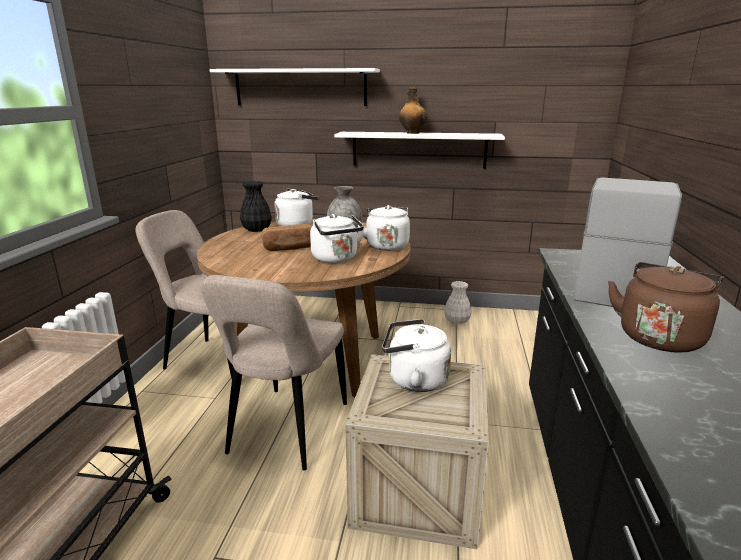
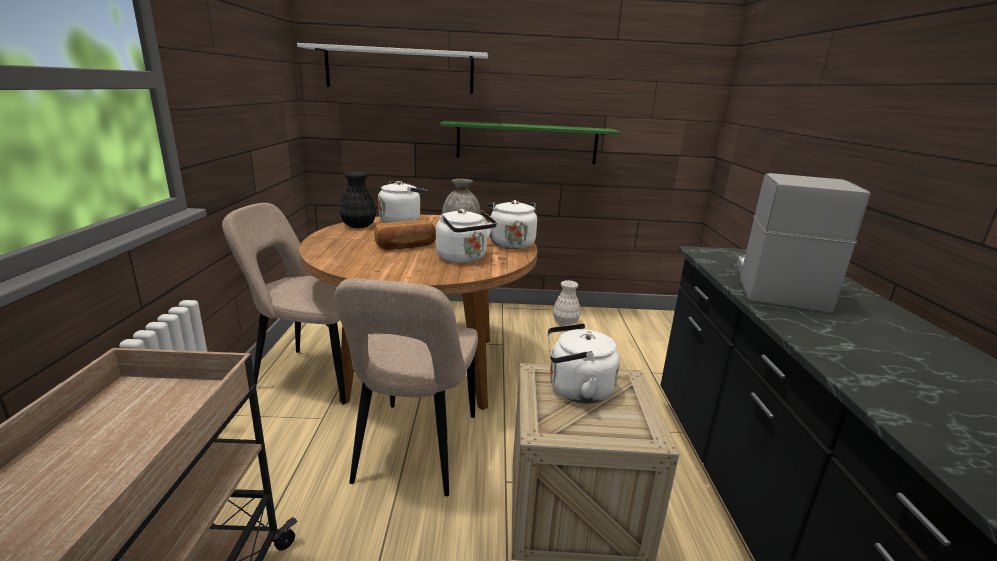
camera: 10 degrees left, 0 degrees up
white shelf [334,132,505,169] -> green shelf [440,120,620,164]
bottle [399,87,427,134] -> none
brown kettle [608,262,724,353] -> none

